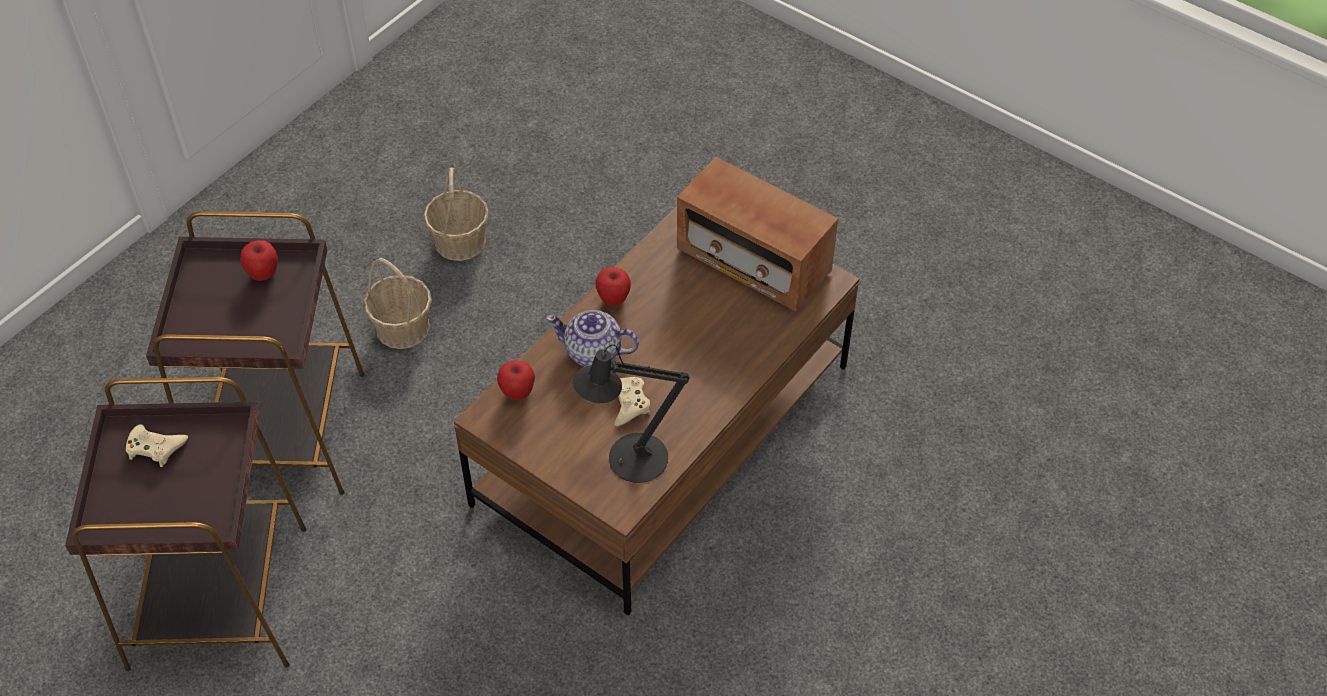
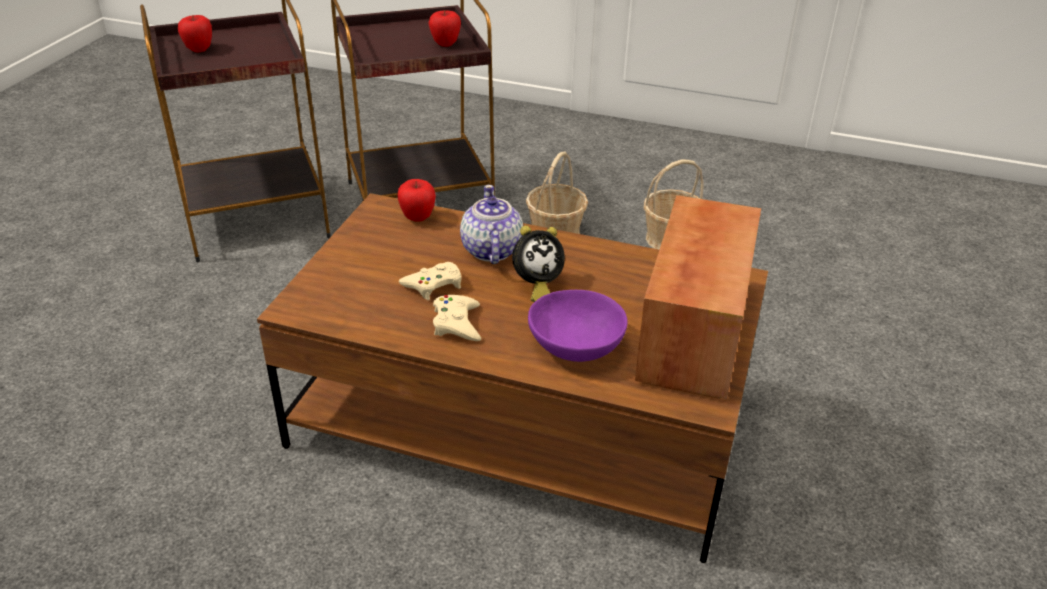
camera: 70 degrees right, 15 degrees down
beige game controller [126,424,188,467] -> beige game controller moved to [433,295,481,341]
black table lamp [573,344,690,483] -> none
apple [596,267,631,306] -> apple moved to [178,15,212,52]
none -> alarm clock [512,226,565,302]
none -> purple bowl [528,290,628,362]

